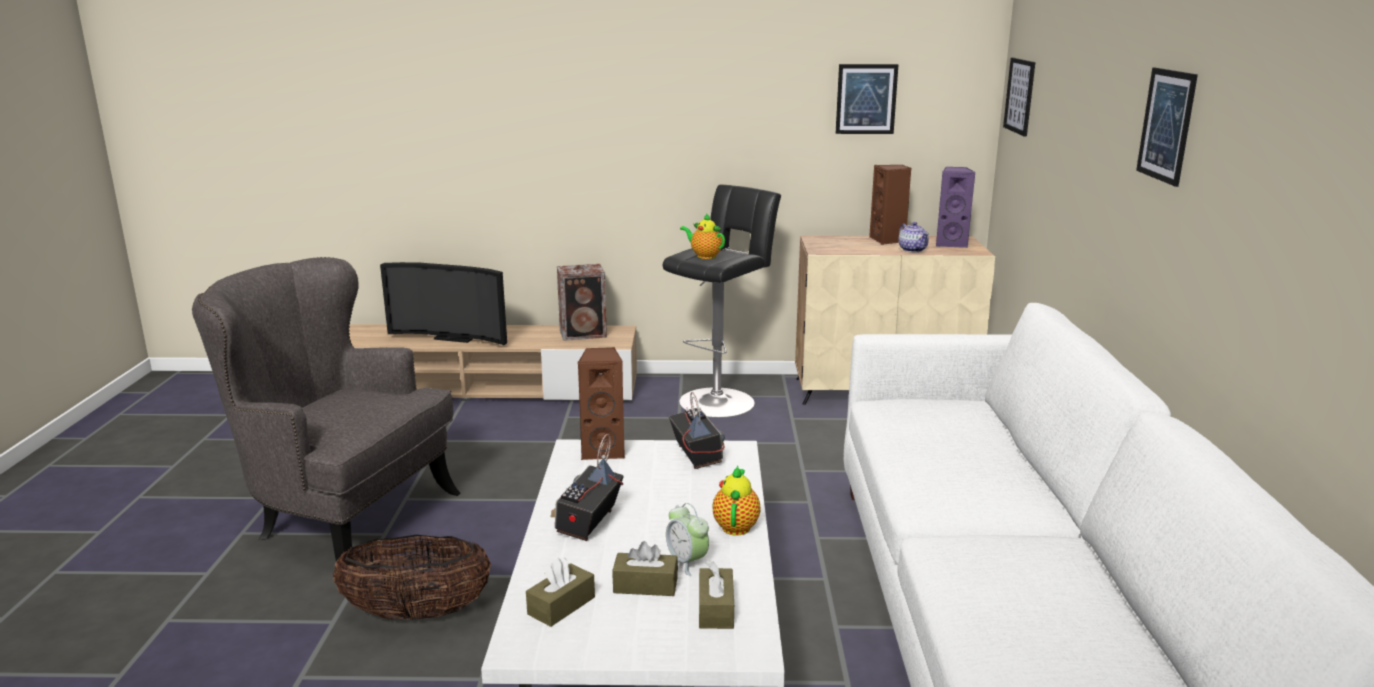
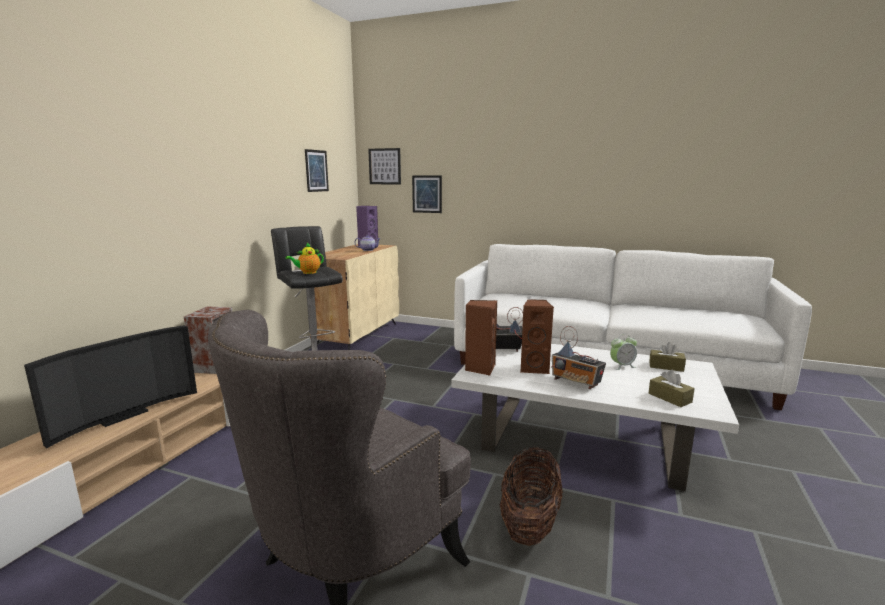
camera: 70 degrees left, 5 degrees down
brown tissue box [612,541,678,596] -> none
teapot [712,466,761,536] -> none
brown speaker [869,165,911,245] -> brown speaker moved to [520,299,554,374]
picture [1136,68,1198,187] -> picture moved to [412,175,442,213]

